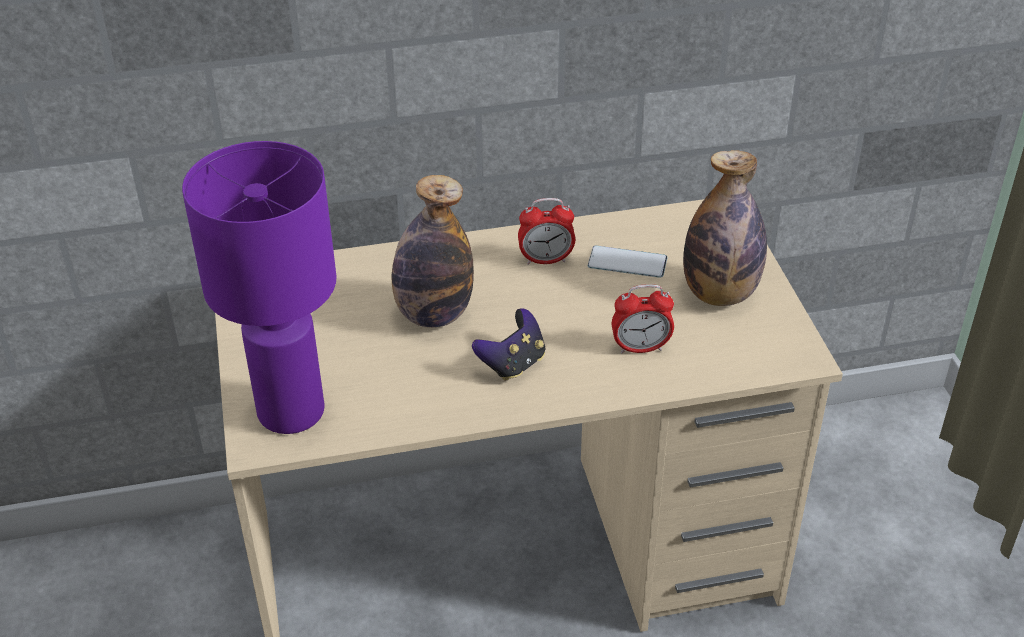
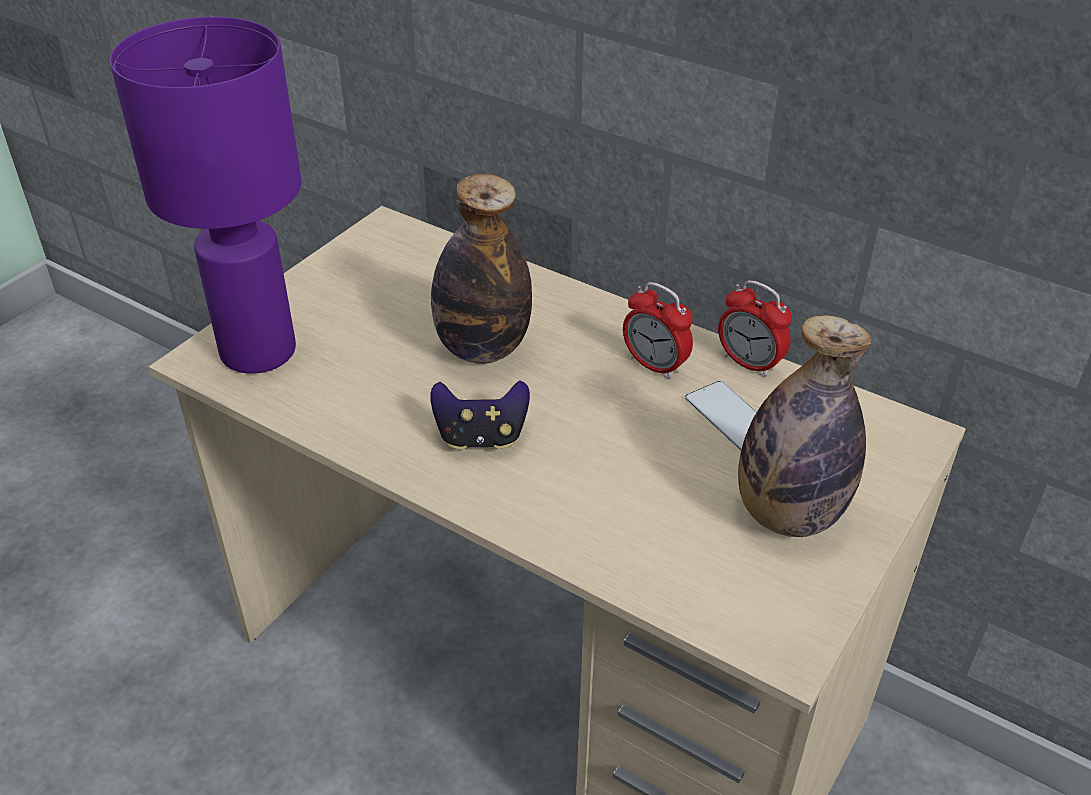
camera: 45 degrees right, 0 degrees up
alarm clock [612,284,674,353] -> alarm clock moved to [718,280,792,377]

